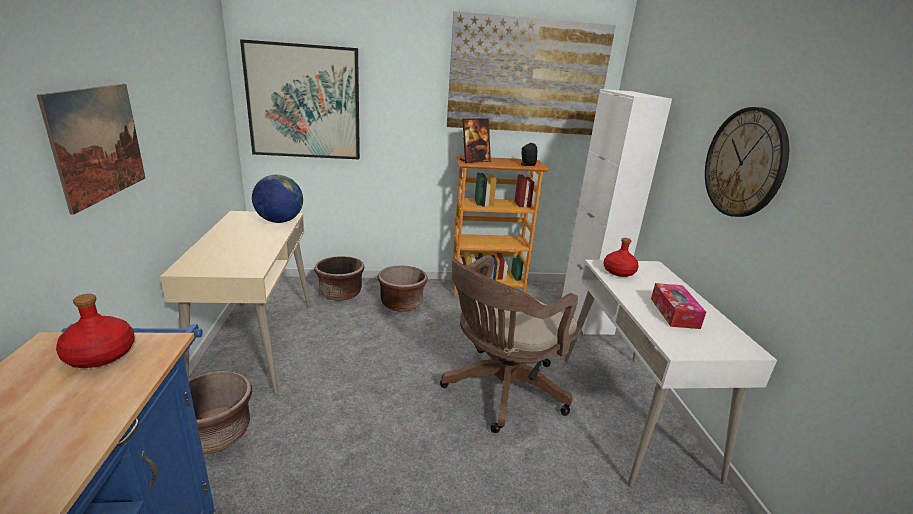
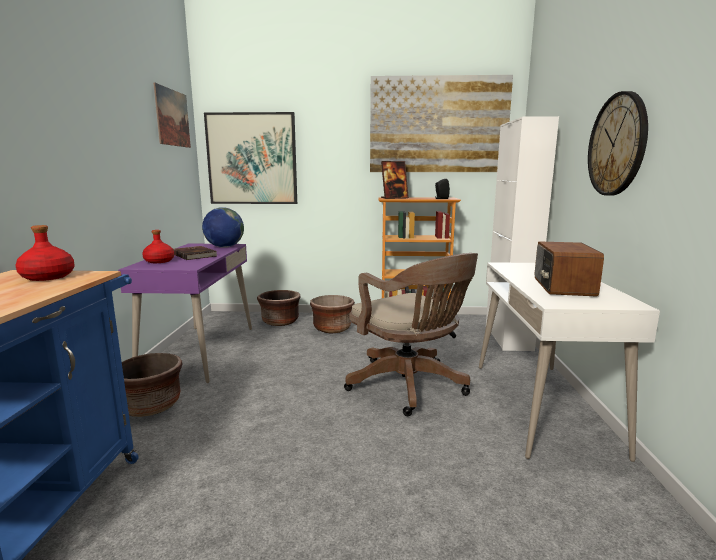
camera: 10 degrees right, 10 degrees down
picture [37,84,145,215] -> picture moved to [153,83,191,148]
beige desk [160,211,310,395] -> purple desk [118,244,252,383]
brown office chair [440,255,579,433] -> brown office chair turned 90 degrees counterclockwise [344,253,478,416]
red bottle [603,238,639,277] -> red bottle moved to [142,230,174,263]
tissue box [651,283,706,329] -> radio [535,241,604,296]
none -> brown book [173,246,217,260]

